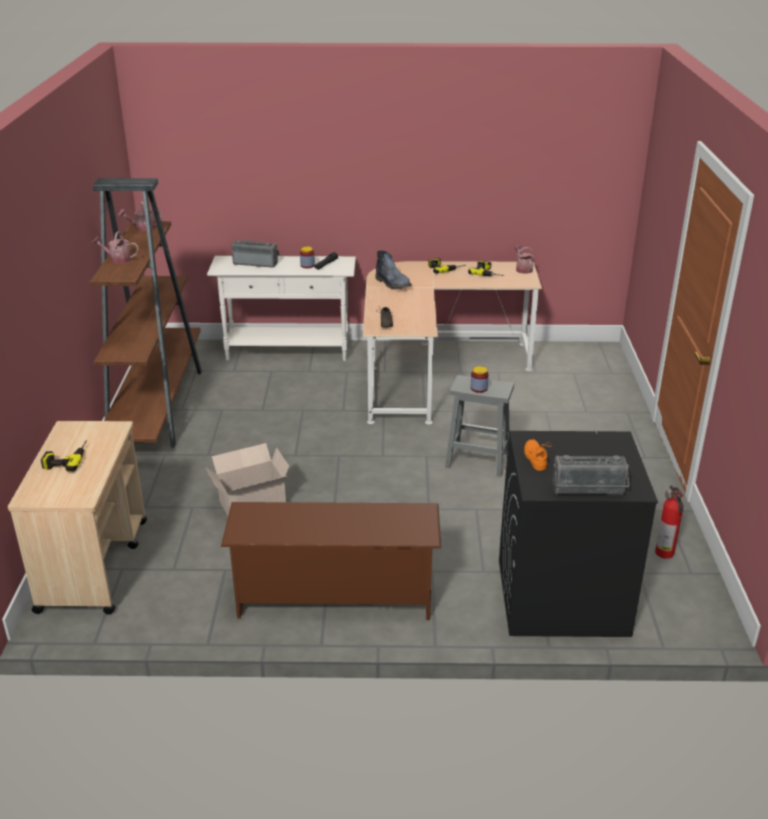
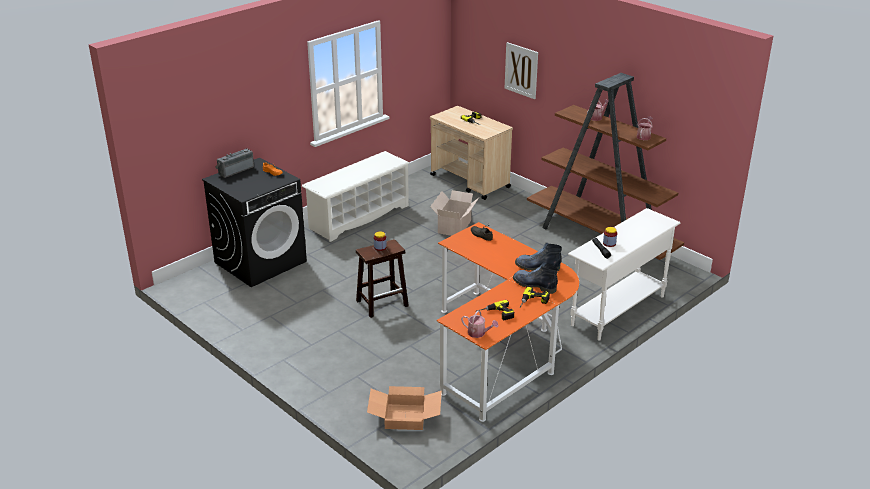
camera: 135 degrees right, 0 degrees up
brown shoe rack [221,502,441,620] -> white shoe rack [302,151,410,242]
radio [231,239,279,268] -> none
beige desk [363,261,542,424] -> orange desk [437,222,579,422]
grey stool [445,375,514,477] -> brown stool [356,239,409,318]
fire extinguisher [655,485,684,559] -> none
none -> cardboard box [367,386,442,430]
none -> picture [505,42,538,99]
none -> boot [513,262,558,294]

